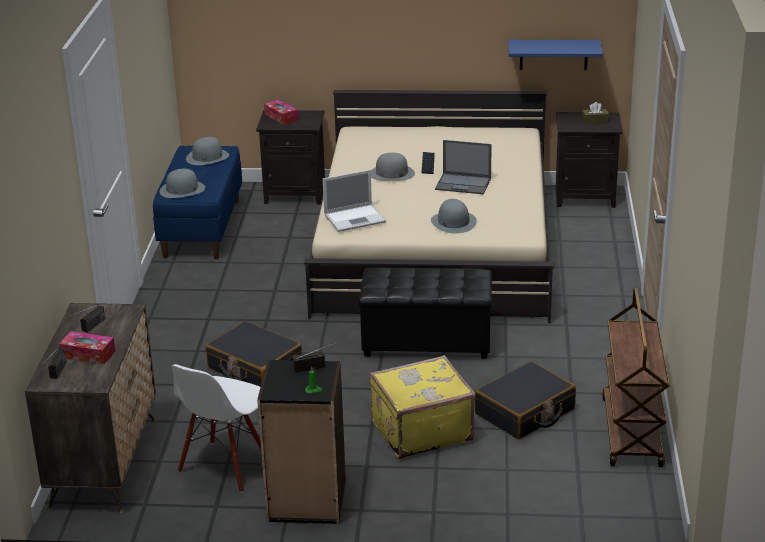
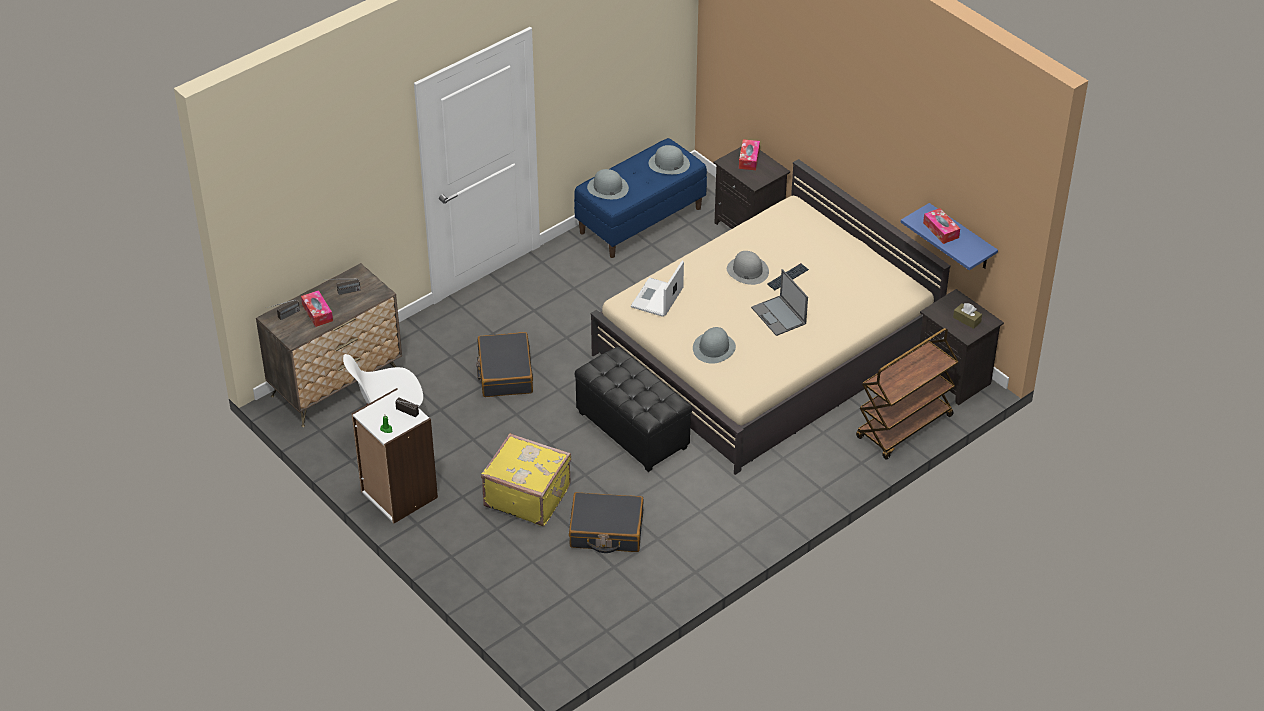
camera: 45 degrees right, 15 degrees up
black bookcase [257,360,346,524] -> white bookcase [351,388,438,524]
laptop [323,170,386,232] -> laptop turned 90 degrees clockwise [631,261,684,317]
brown cart [602,288,670,467] -> brown cart moved to [856,328,958,460]
none -> tissue box [923,208,960,244]

